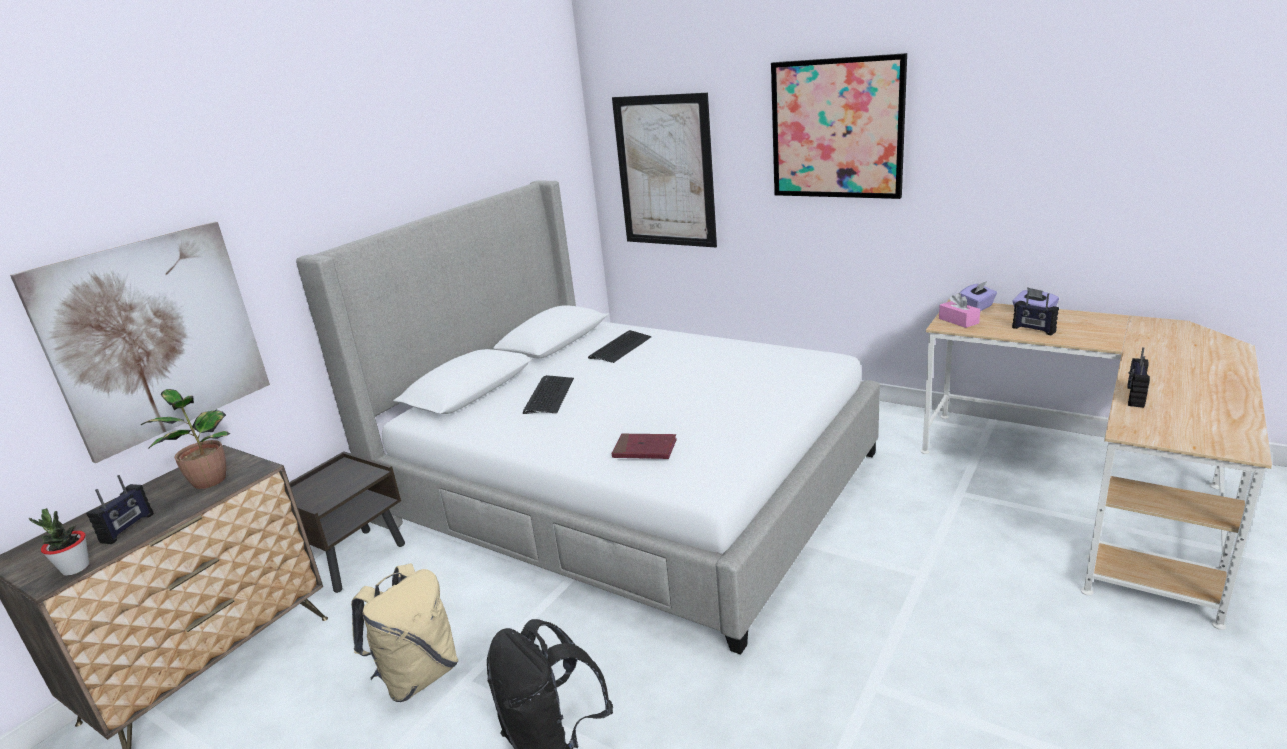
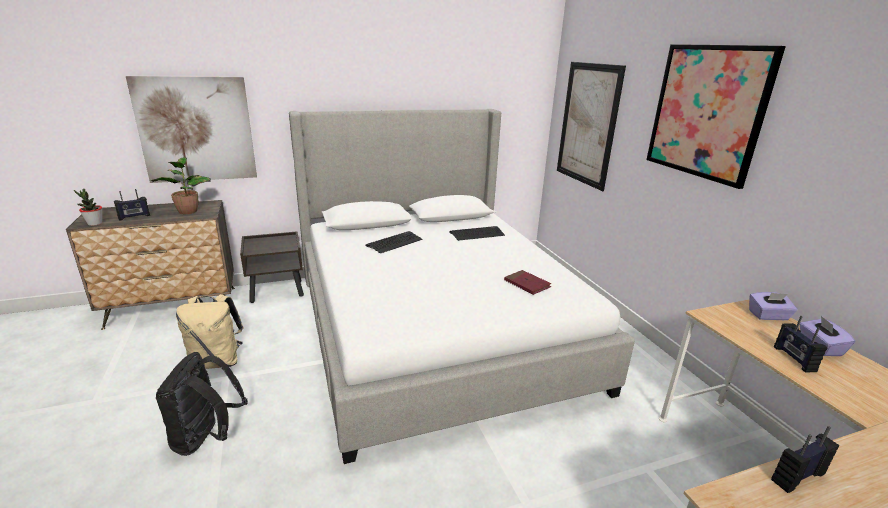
camera: 35 degrees right, 0 degrees up
red book [611,434,677,459] -> red book moved to [504,270,551,295]
pink tissue box [939,293,980,328] -> none

